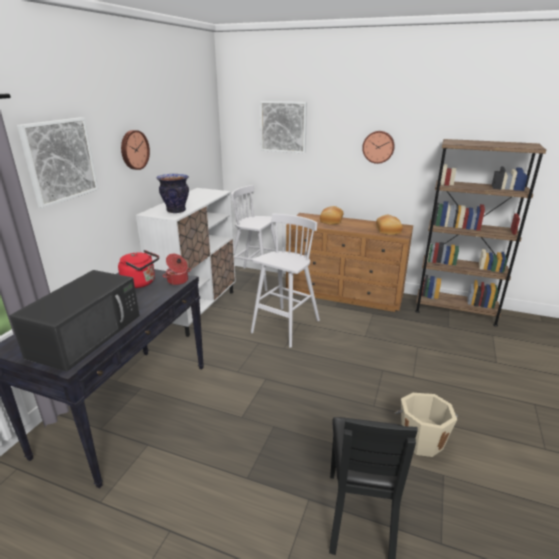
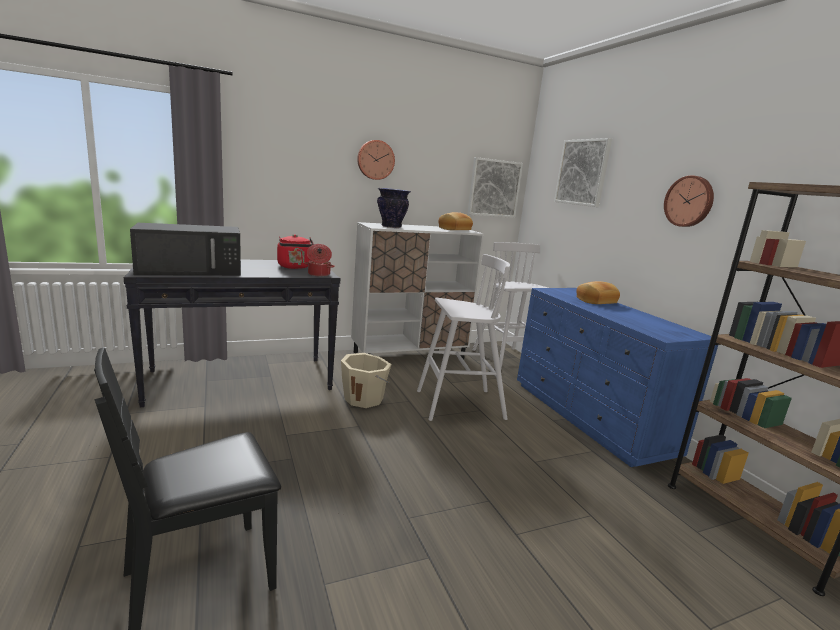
camera: 45 degrees right, 10 degrees down
picture [17,117,99,208] -> picture moved to [468,157,523,218]
brown dresser [286,213,413,312] -> blue dresser [517,288,718,467]
bread [376,215,403,235] -> bread moved to [439,212,473,230]
beige bucket [394,393,458,457] -> beige bucket moved to [341,353,391,408]

